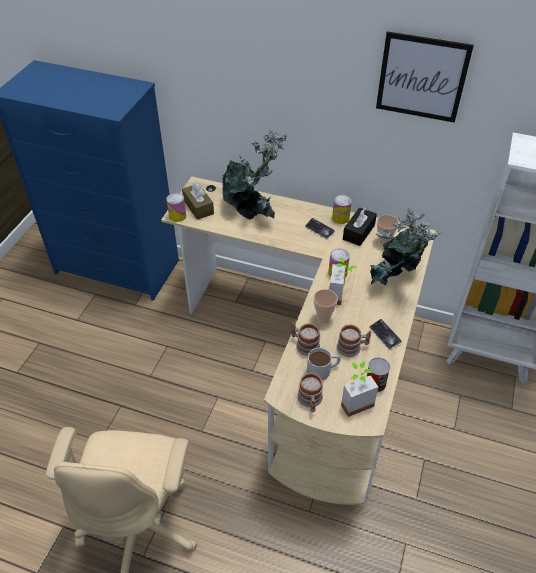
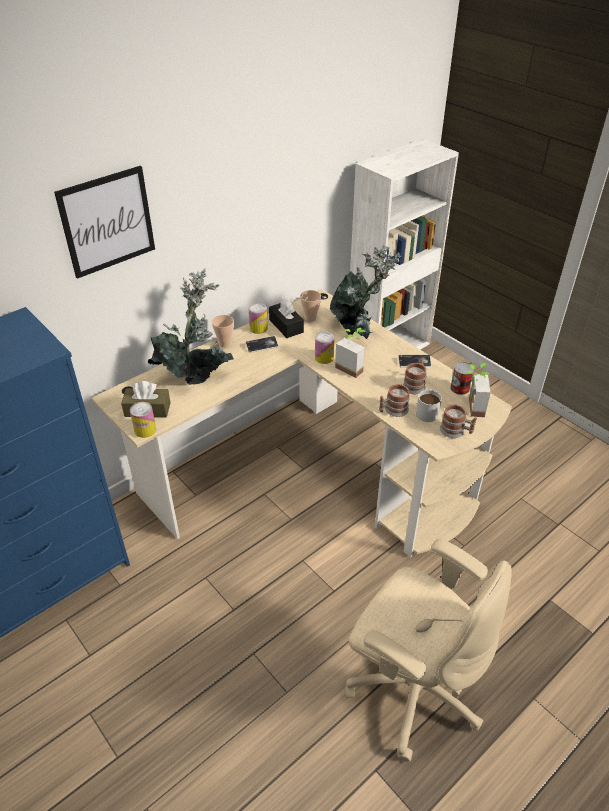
camera: 60 degrees left, 5 degrees down
cup [314,289,338,323] -> cup moved to [212,315,234,348]
picture [376,31,474,123] -> picture moved to [54,166,155,279]

